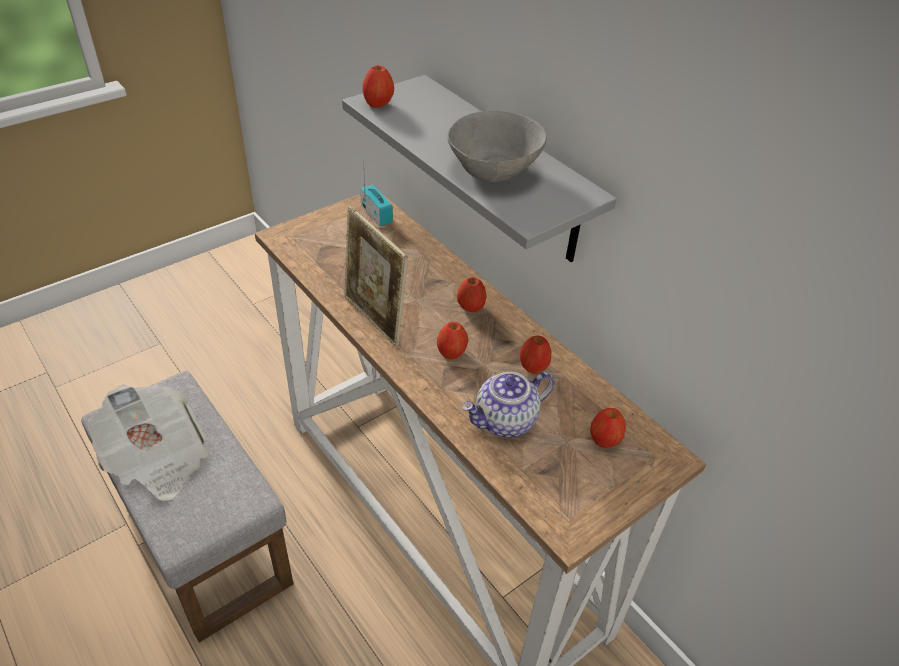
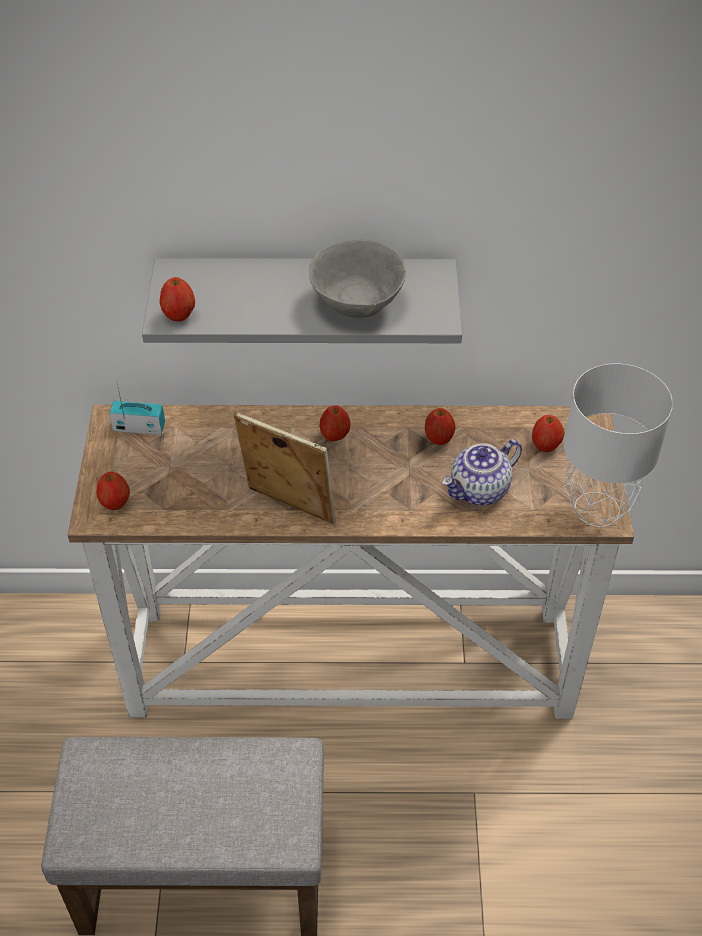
camera: 50 degrees left, 5 degrees up
newspaper [88,385,210,501] -> none
picture frame [344,206,408,347] -> picture frame turned 150 degrees counterclockwise [233,412,336,525]
apple [437,322,468,359] -> apple moved to [96,472,130,510]
teapot [462,372,554,437] -> teapot turned 45 degrees clockwise [442,439,522,505]
none -> grey table lamp [563,363,673,527]

